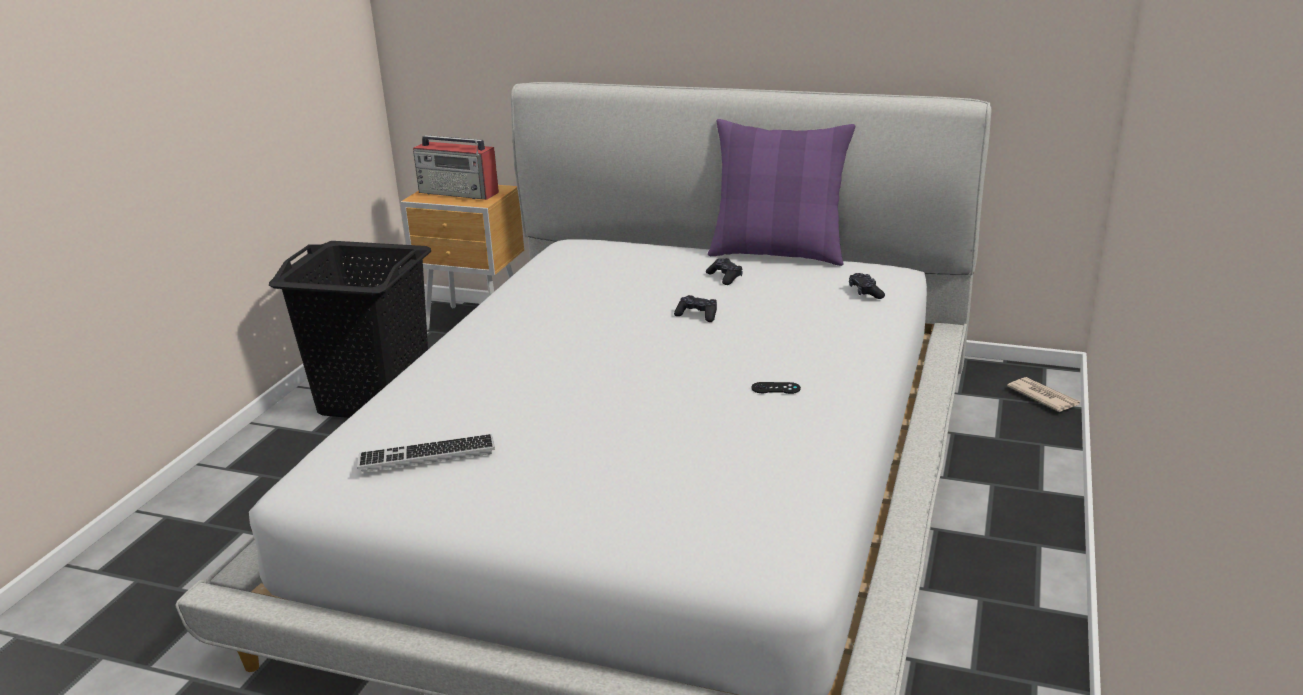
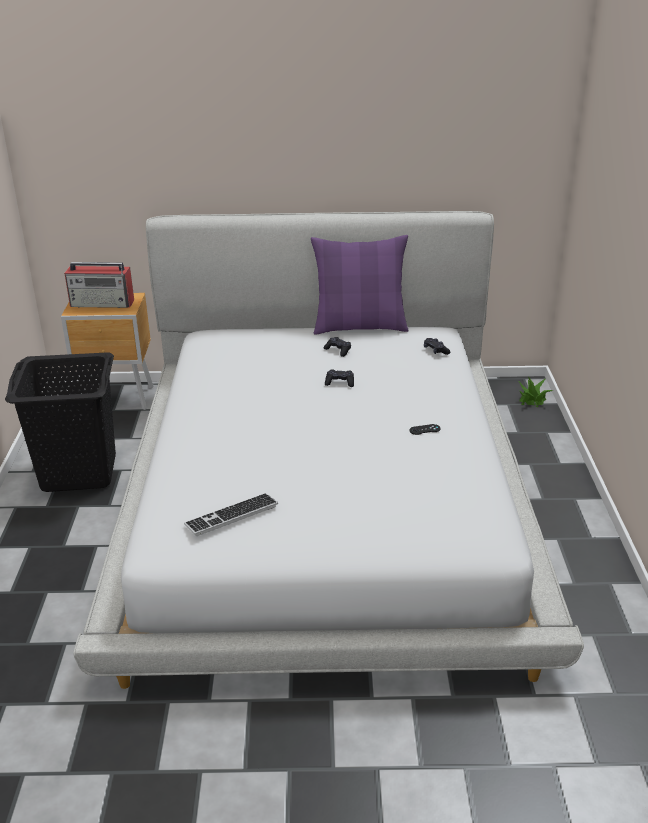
camera: 20 degrees left, 5 degrees up
newspaper [1007,377,1081,412] -> potted plant [518,377,553,407]

